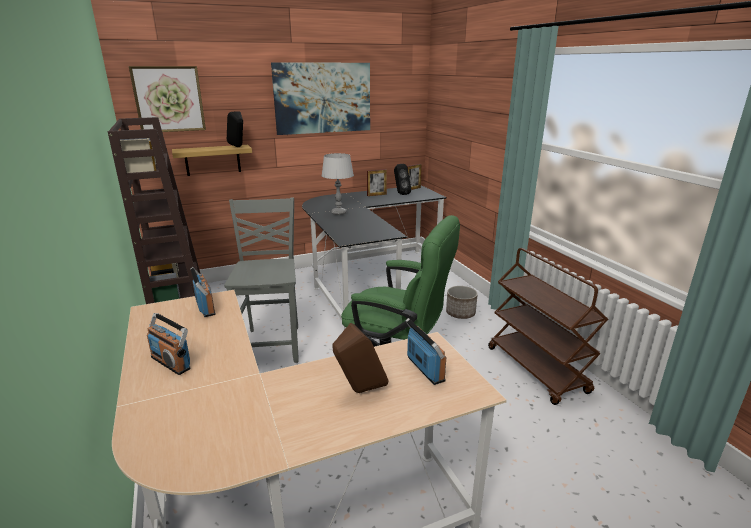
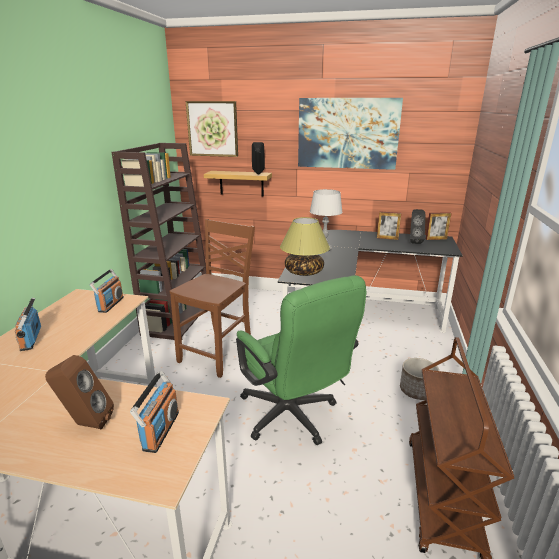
camera: 35 degrees right, 0 degrees up
grey chair [224,198,299,363] -> brown chair [169,219,255,378]
none -> table lamp [280,217,330,276]

